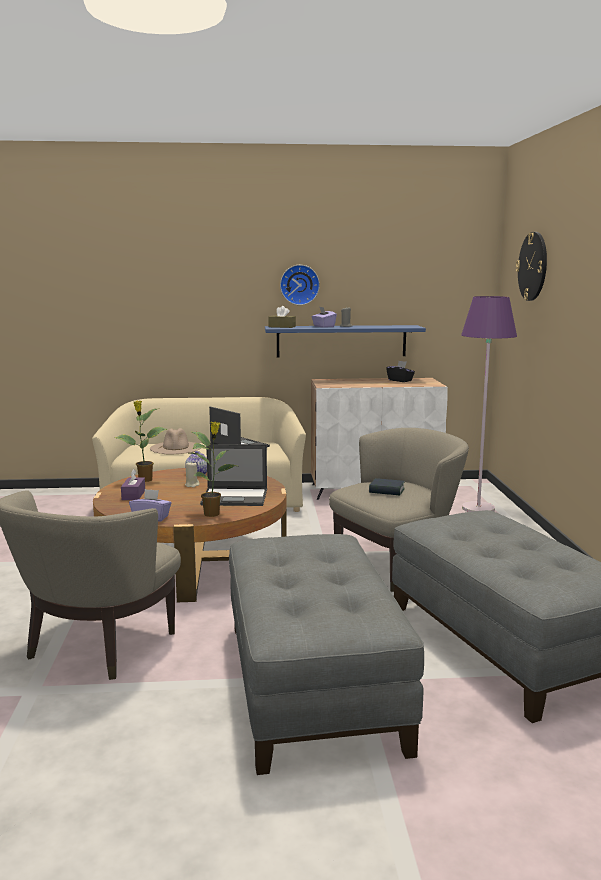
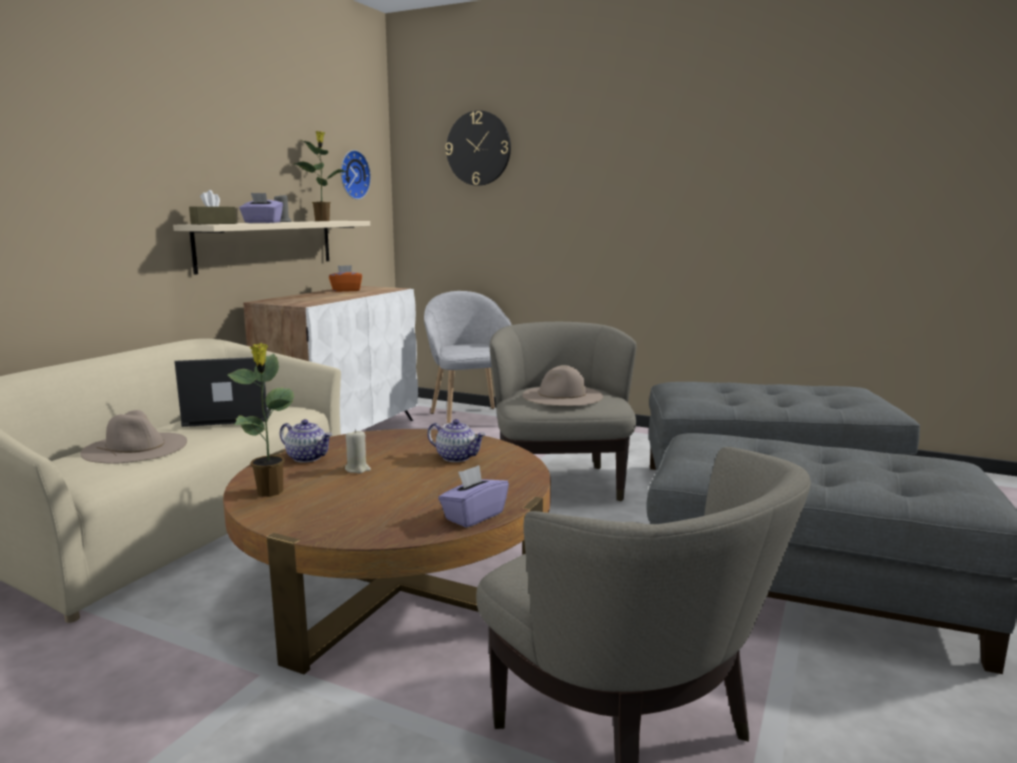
camera: 60 degrees left, 0 degrees up
purple tissue box [121,469,145,500] -> none
potted plant [189,422,238,517] -> potted plant moved to [294,131,347,221]
laptop [200,444,267,506] -> teapot [427,419,486,462]
blue shelf [265,325,426,358] -> beige shelf [173,221,370,275]
wall clock [280,265,320,305] -> wall clock moved to [341,150,371,200]
book [369,478,405,495] -> beige hat [522,365,603,406]
black tissue box [386,361,415,382] -> orange tissue box [329,265,362,292]
purple floor lamp [461,296,517,512] -> grey armchair [424,291,511,423]

